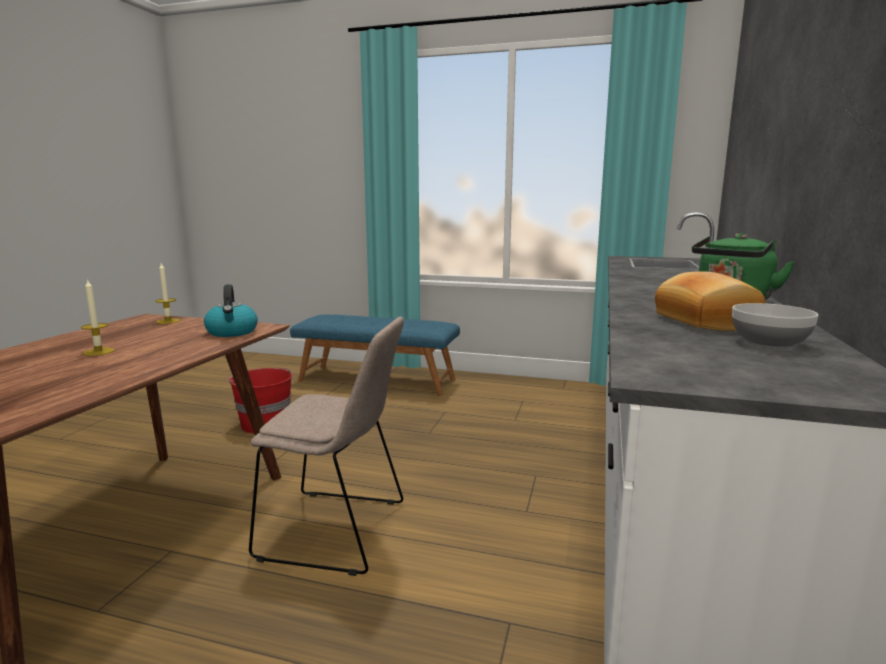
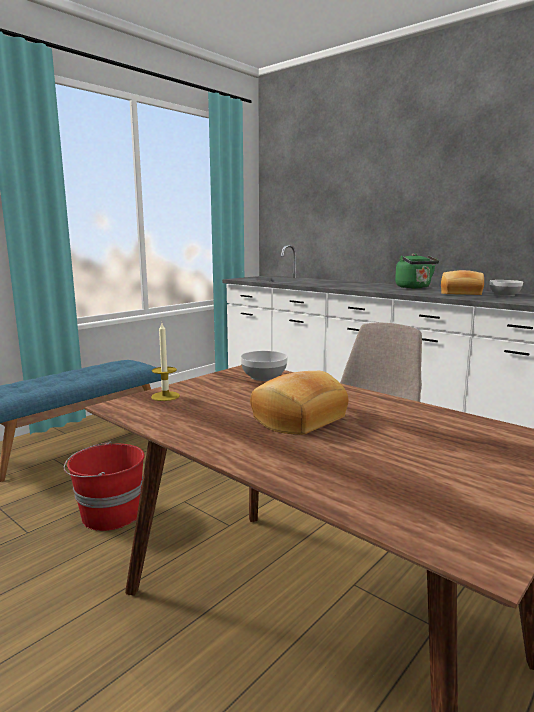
camera: 65 degrees left, 0 degrees up
candle [81,279,115,356] -> bread [250,371,348,435]
kettle [204,284,258,337] -> bowl [240,351,288,381]

